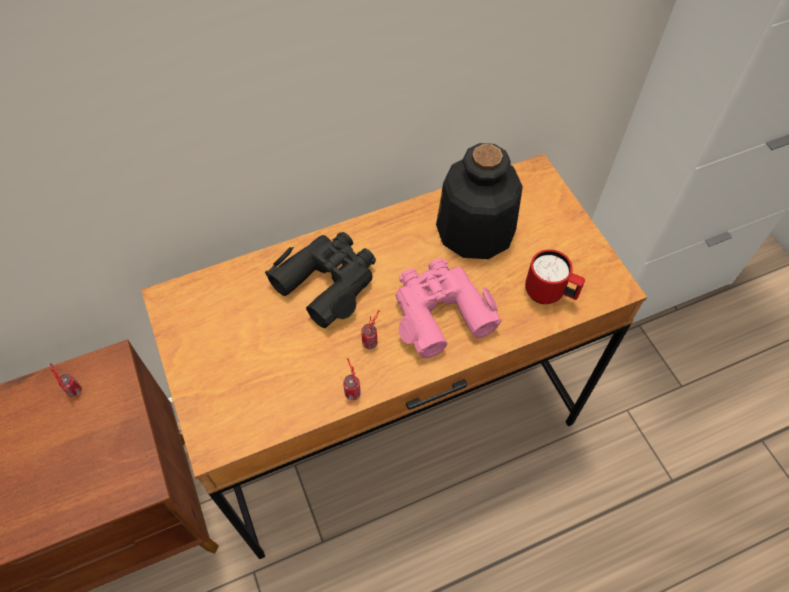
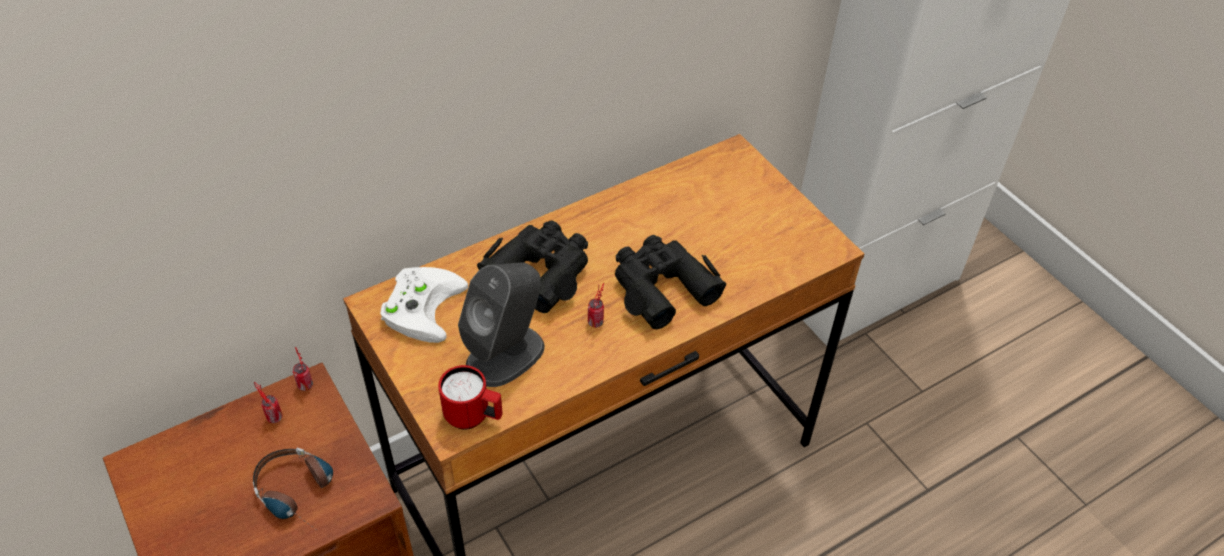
camera: 10 degrees left, 10 degrees down
can [343,358,361,400] -> can moved to [293,347,313,391]
pink binoculars [396,258,502,358] -> black binoculars [615,235,726,329]
bottle [436,143,523,259] -> none
red mug [525,249,585,304] -> red mug moved to [438,365,503,430]
none -> headphones [253,448,333,529]
none -> white game controller [380,267,468,343]
none -> grey speaker [458,262,545,387]

